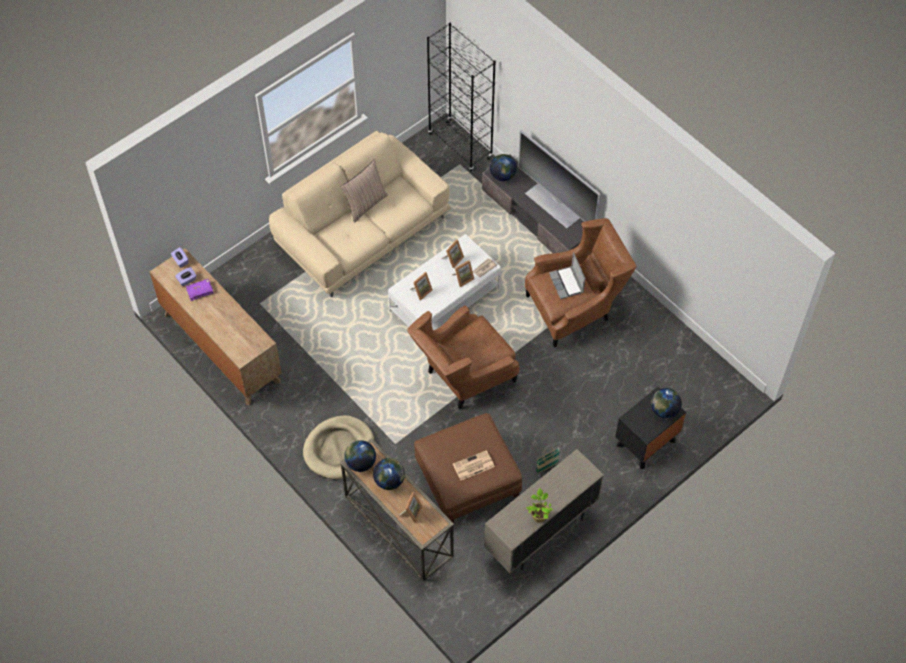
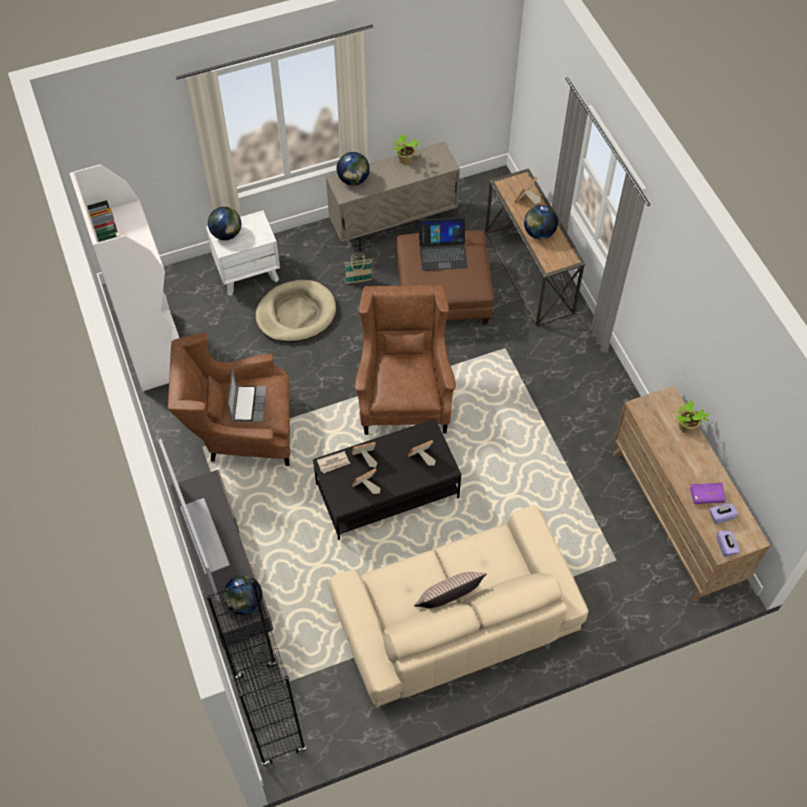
camera: 160 degrees left, 0 degrees up
beige dog bed [303,415,374,479] -> beige dog bed moved to [256,280,336,343]
globe [344,440,376,472] -> globe moved to [337,152,370,186]
white coffee table [388,234,501,330] -> black coffee table [313,419,461,540]
brown armchair [407,306,519,409] -> brown armchair turned 75 degrees counterclockwise [355,285,456,435]
newspaper [453,450,495,480] -> laptop [419,217,468,271]
black nightstand [615,387,686,469] -> white nightstand [206,210,280,296]
none -> white bookcase [70,164,179,391]
none -> potted plant [677,400,709,433]

